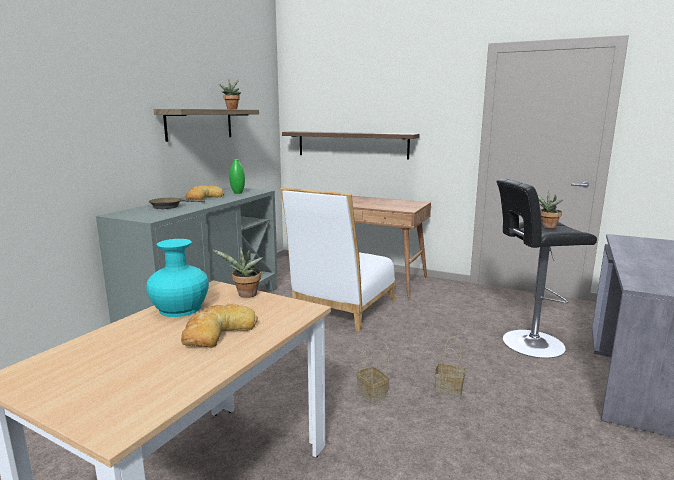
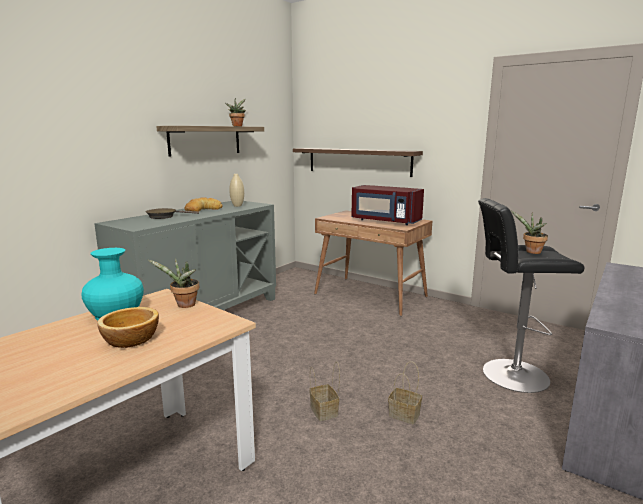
camera: 10 degrees right, 0 degrees up
bread [181,303,258,348] -> bowl [97,307,159,348]
green vase [229,159,245,194] -> beige vase [229,174,244,207]
white chair [280,188,396,331] -> none
none -> red microwave [351,185,424,225]

